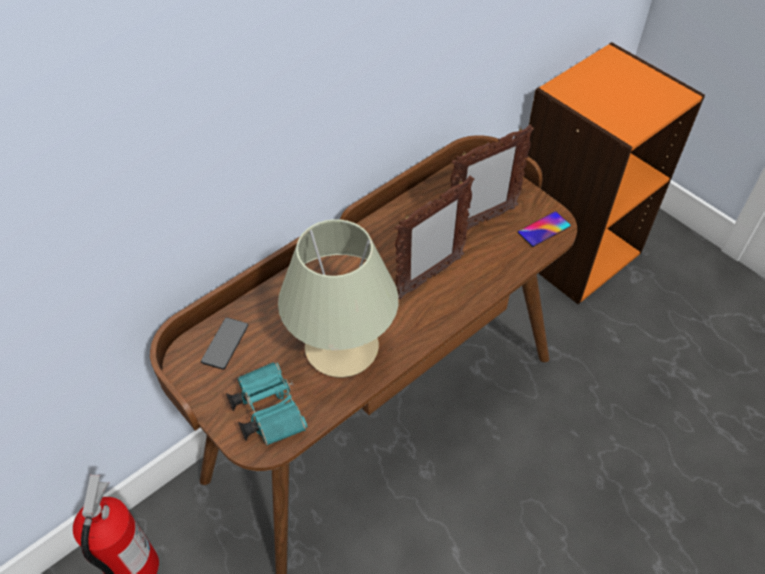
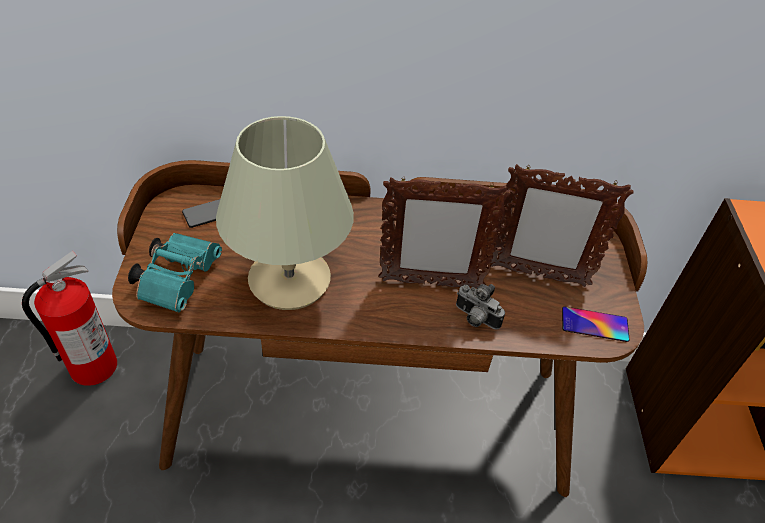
camera: 40 degrees right, 5 degrees down
none -> camera [456,284,505,329]

